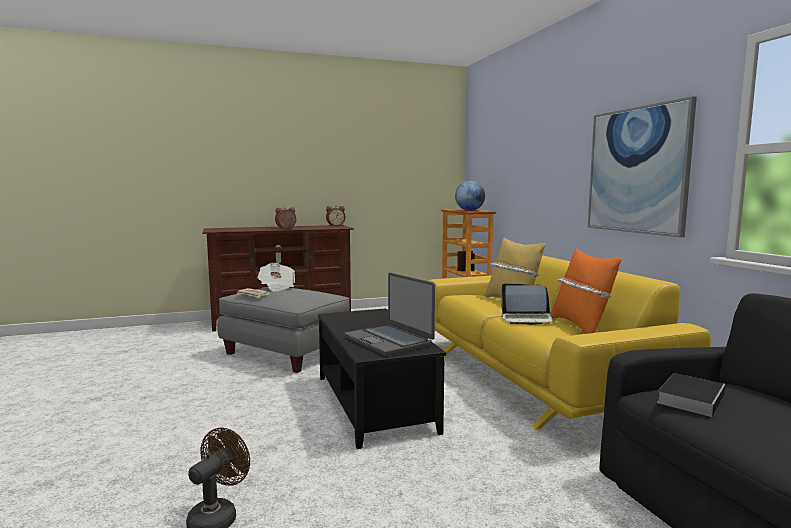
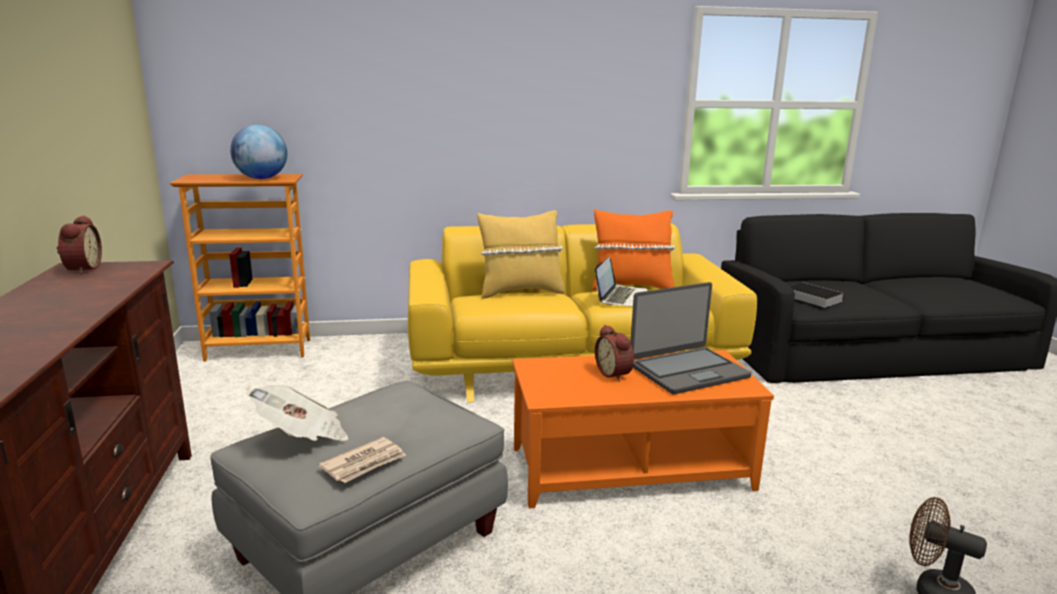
camera: 80 degrees left, 10 degrees up
alarm clock [275,207,296,229] -> alarm clock moved to [595,325,634,382]
black coffee table [318,308,446,449] -> orange coffee table [512,350,774,508]
picture [588,96,697,237] -> none

